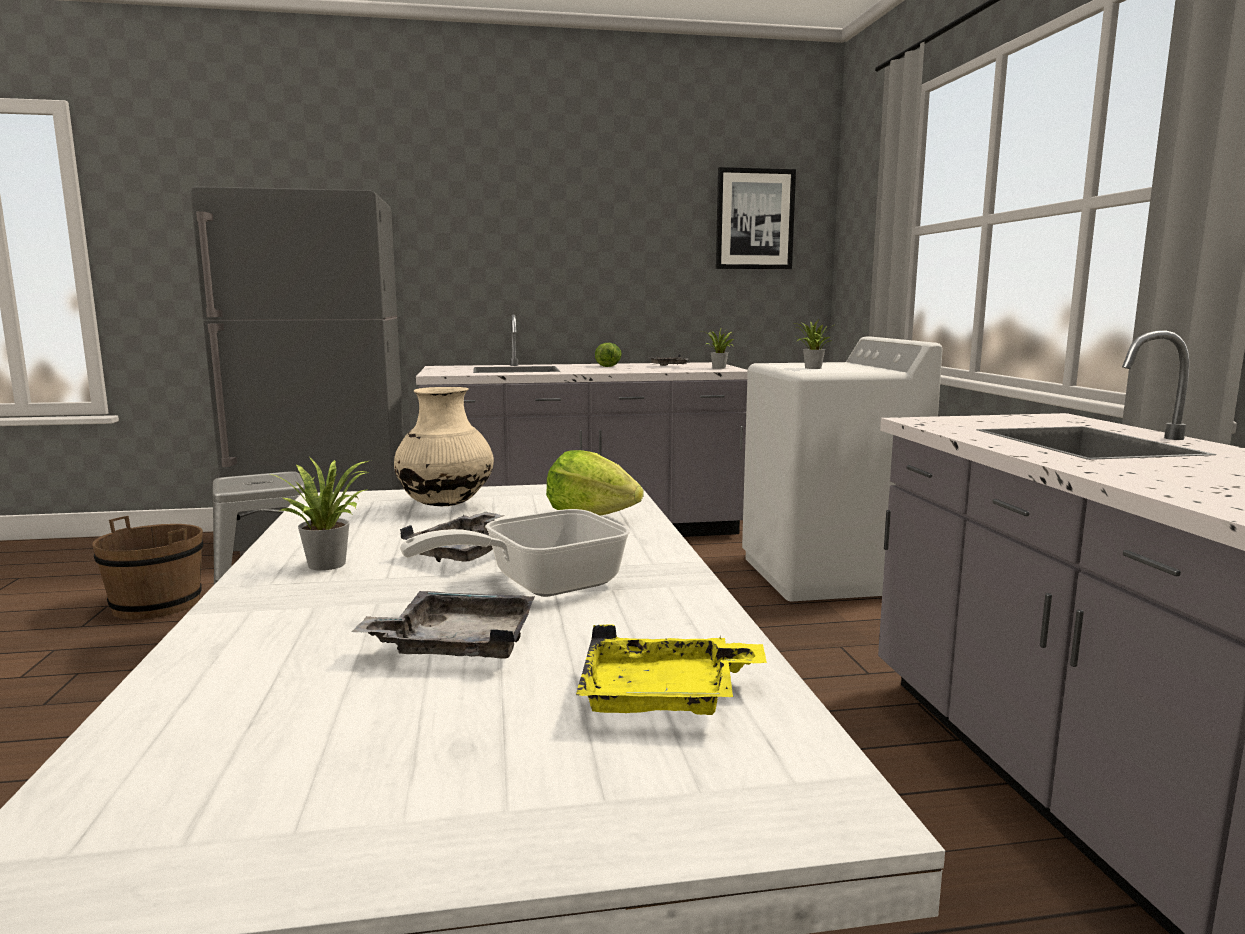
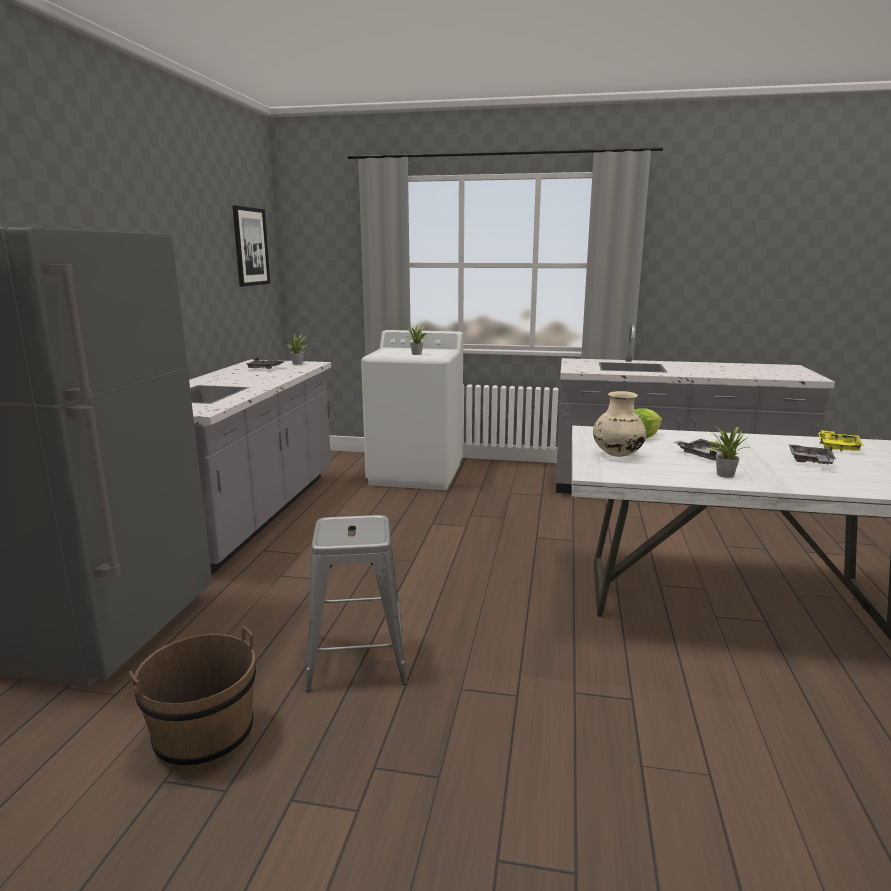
camera: 70 degrees left, 5 degrees up
frying pan [400,509,630,597] -> none
lettuce [595,343,622,367] -> none

